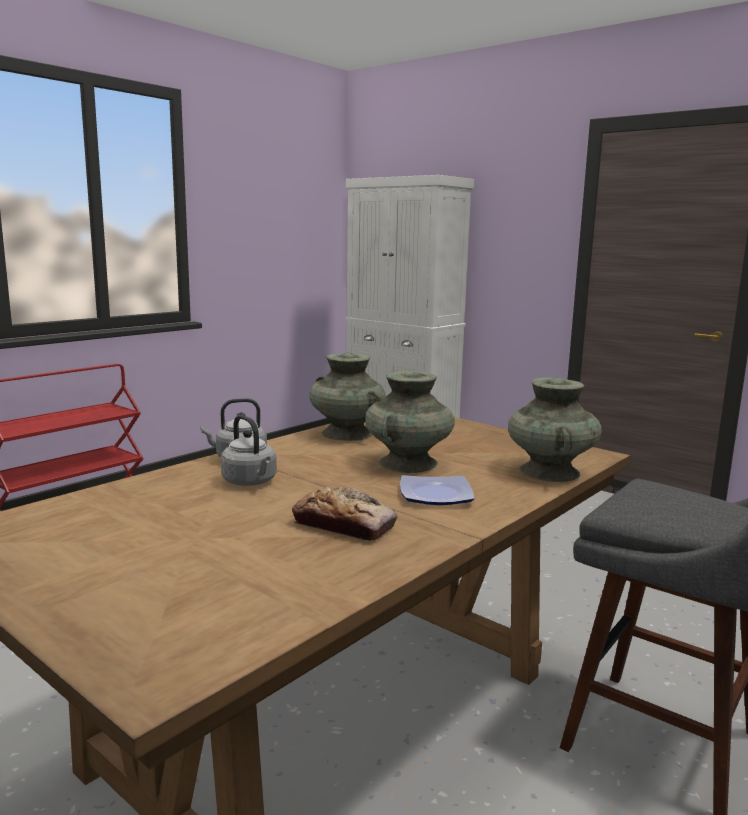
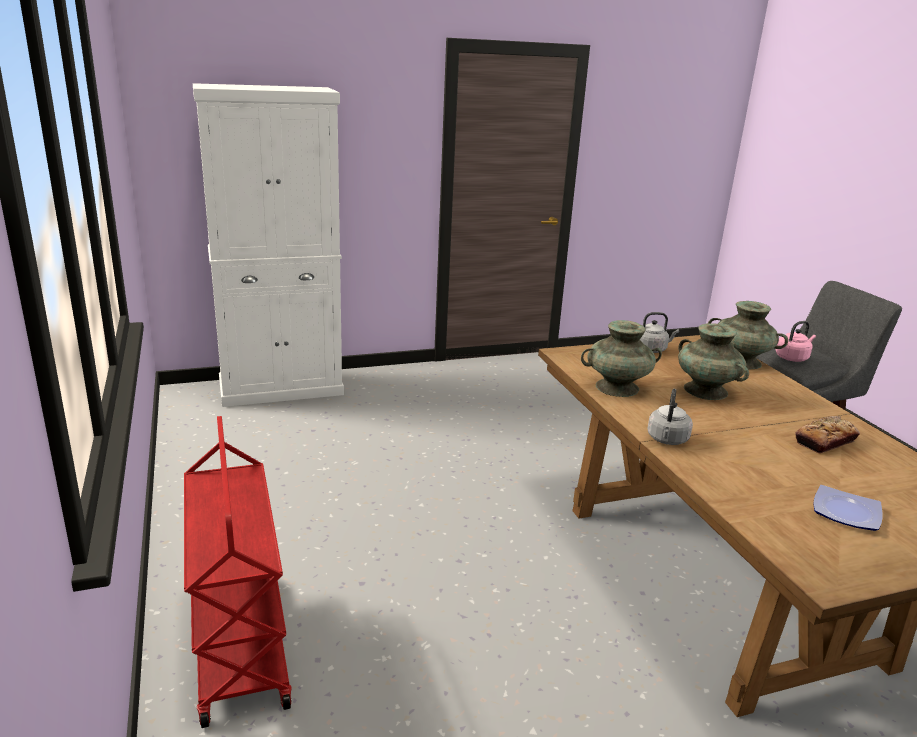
camera: 60 degrees left, 10 degrees up
grey kettle [221,415,277,486] -> grey kettle moved to [640,312,679,353]
plate [400,475,474,505] -> plate moved to [813,485,883,531]
none -> pink kettle [776,321,816,362]

